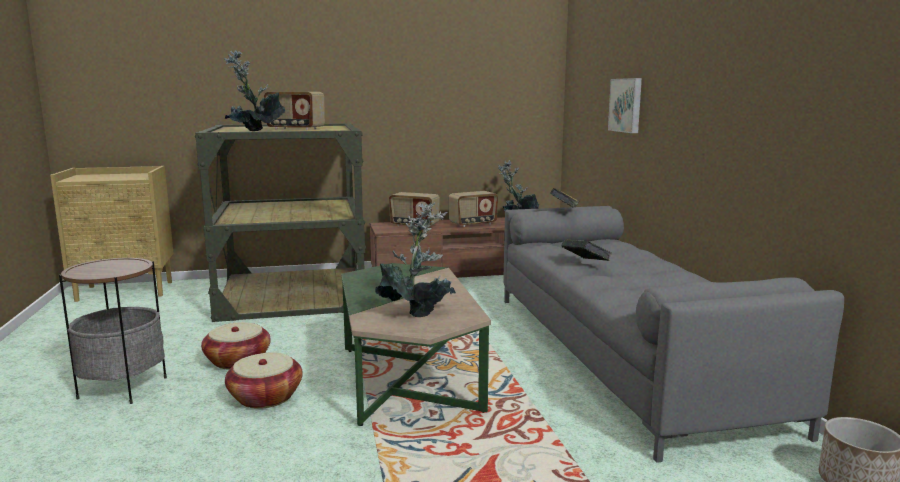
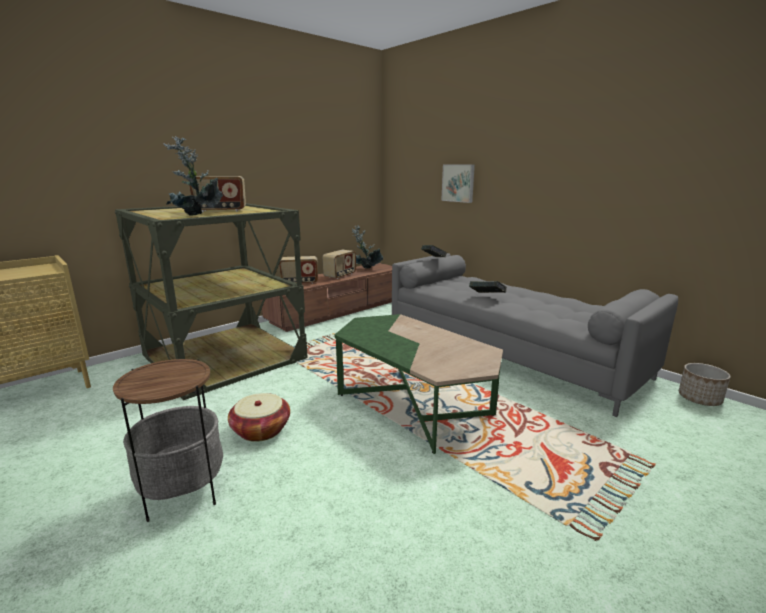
camera: 30 degrees left, 5 degrees up
basket [225,352,303,409] -> none
potted plant [375,203,456,317] -> none

